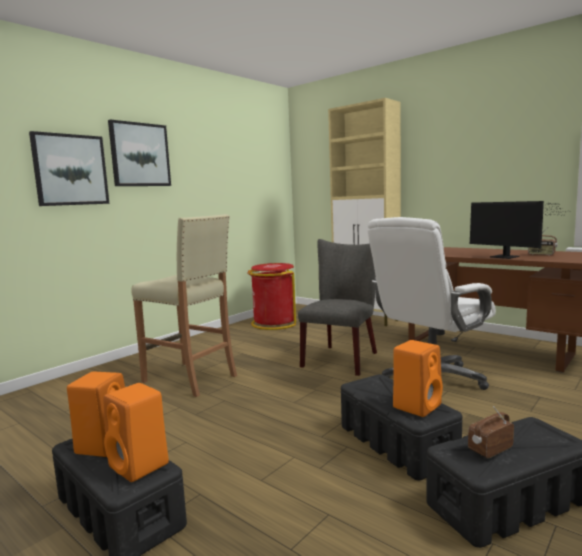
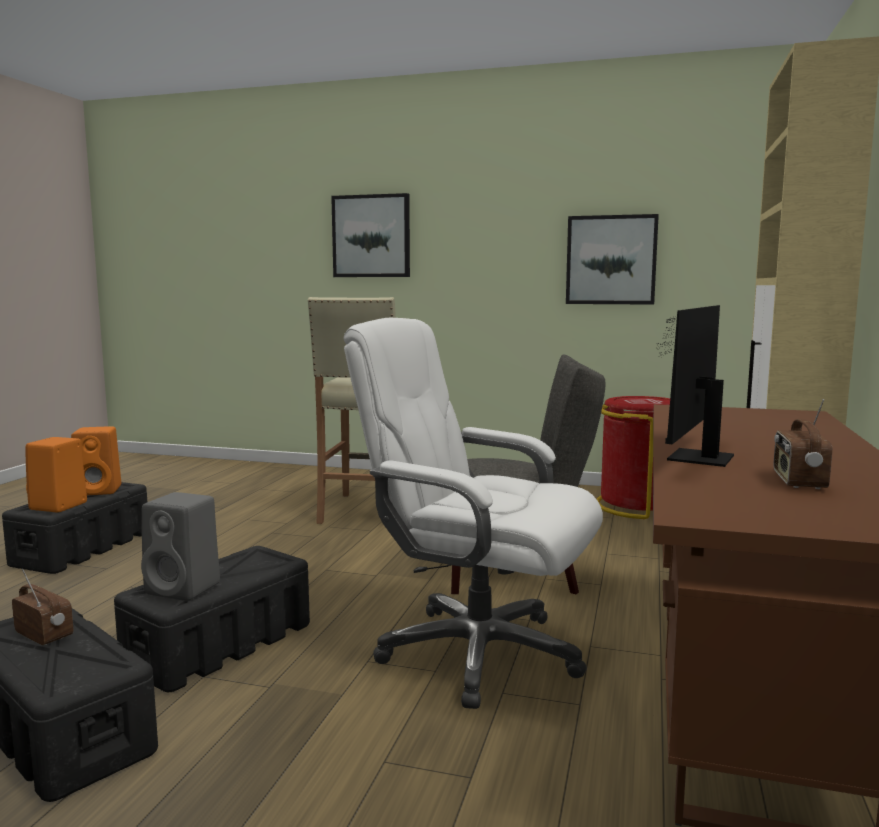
camera: 65 degrees right, 0 degrees up
picture [108,119,171,186] -> picture moved to [566,214,659,305]
orange speaker [393,340,443,417] -> grey speaker [141,492,220,601]

